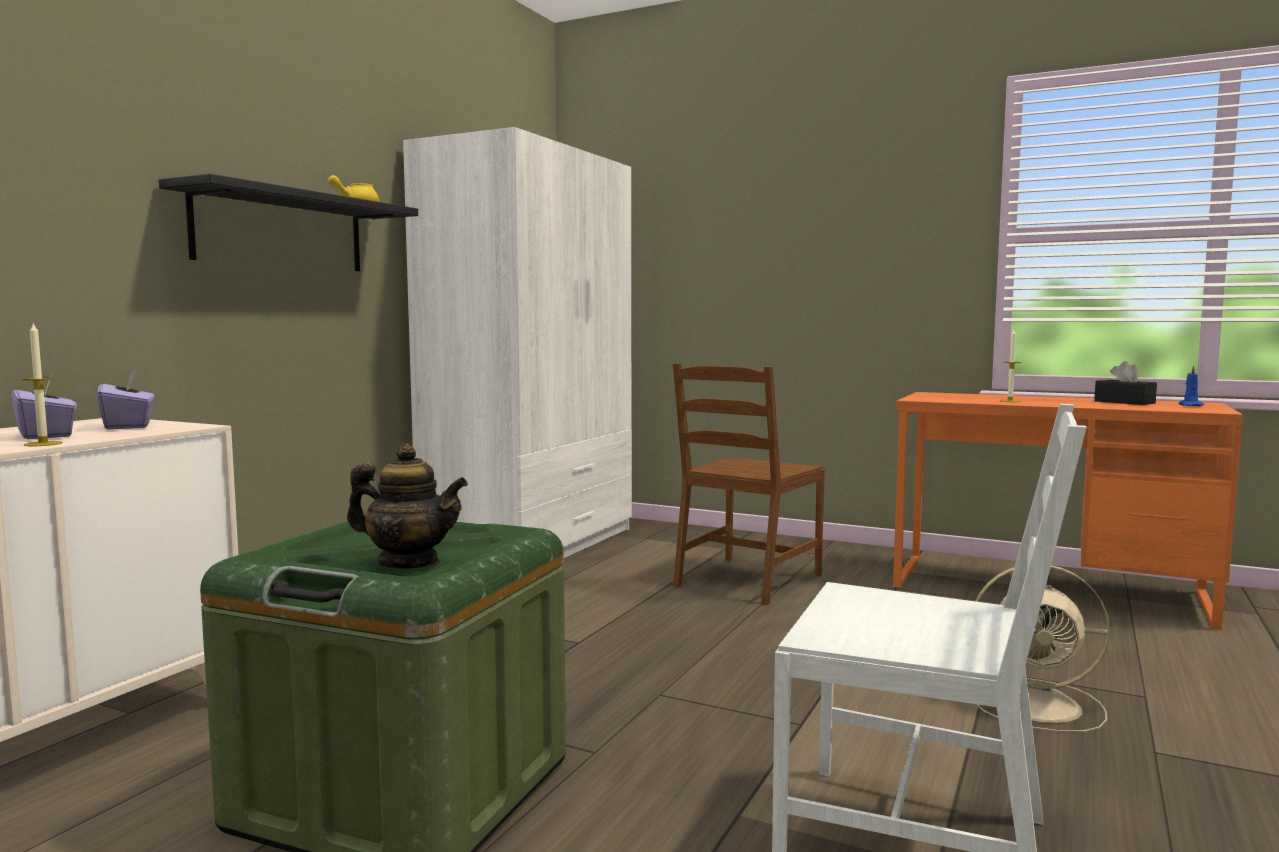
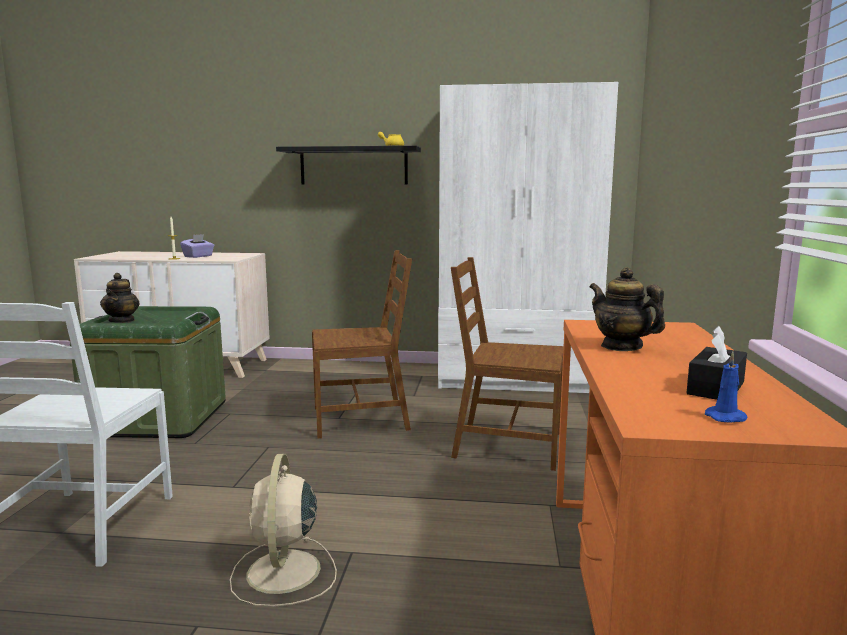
camera: 70 degrees right, 5 degrees up
purple tissue box [97,371,154,430] -> none
candle [1000,330,1021,402] -> teapot [589,267,665,351]
none -> brown chair [312,250,412,438]

